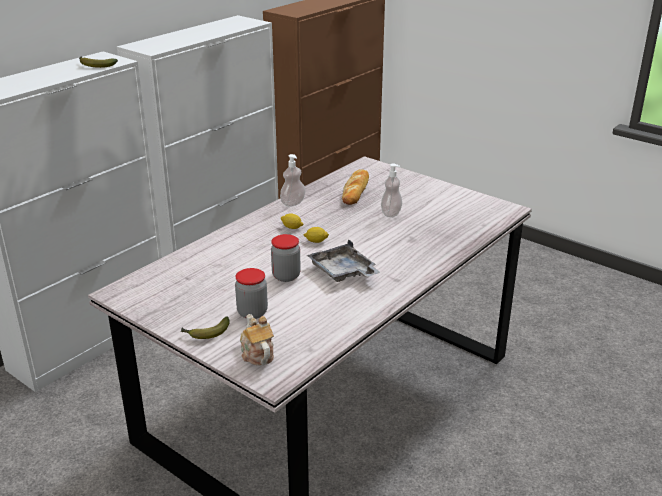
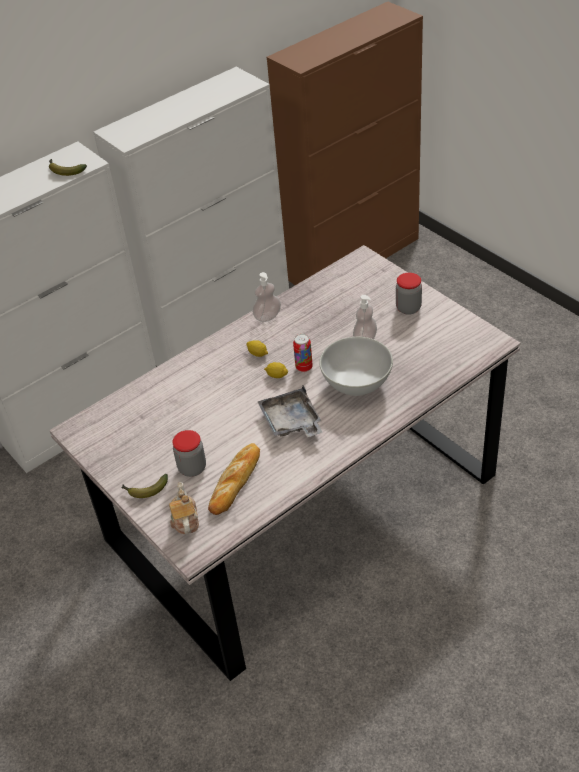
camera: 15 degrees right, 15 degrees up
jar [271,234,301,282] -> jar moved to [396,273,422,315]
bread [342,169,369,205] -> bread moved to [208,443,260,515]
none -> can [293,334,313,372]
none -> white bowl [319,337,393,396]

